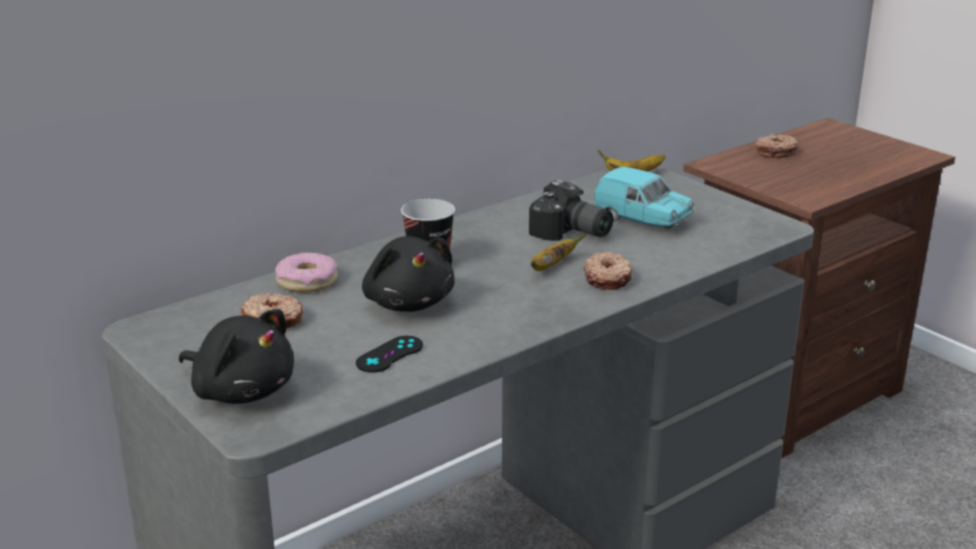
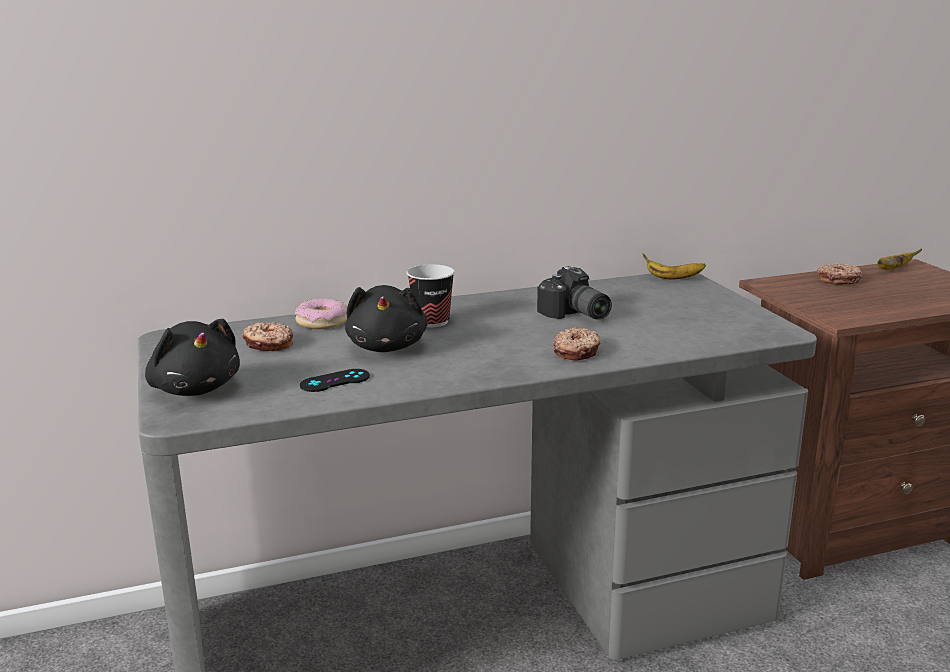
camera: 20 degrees right, 5 degrees down
banana [531,232,587,271] -> banana moved to [877,249,922,270]
turquoise toy car [593,167,694,229] -> none

